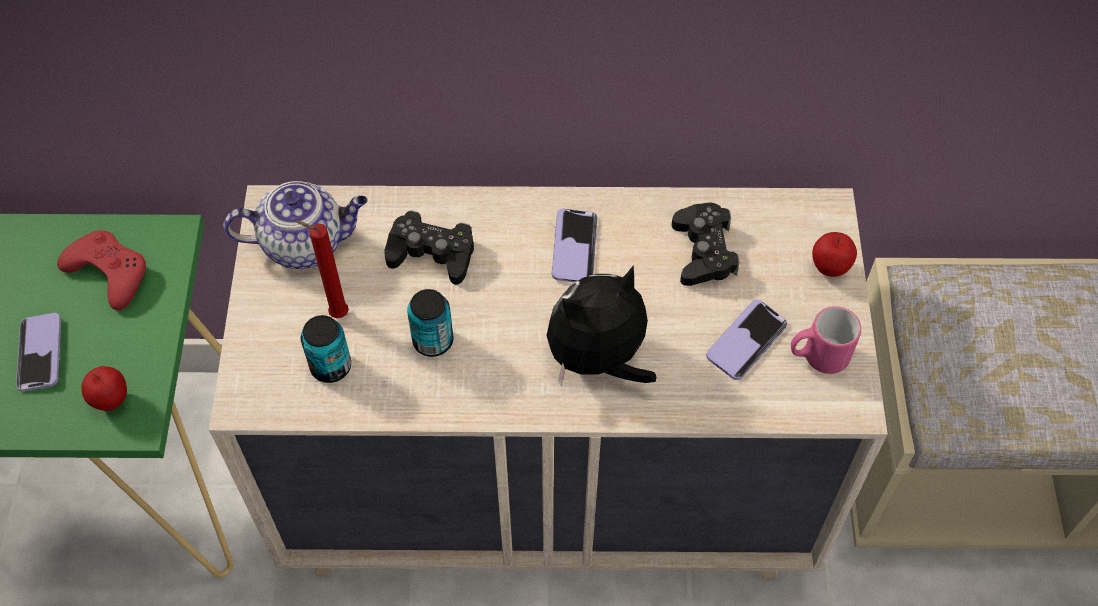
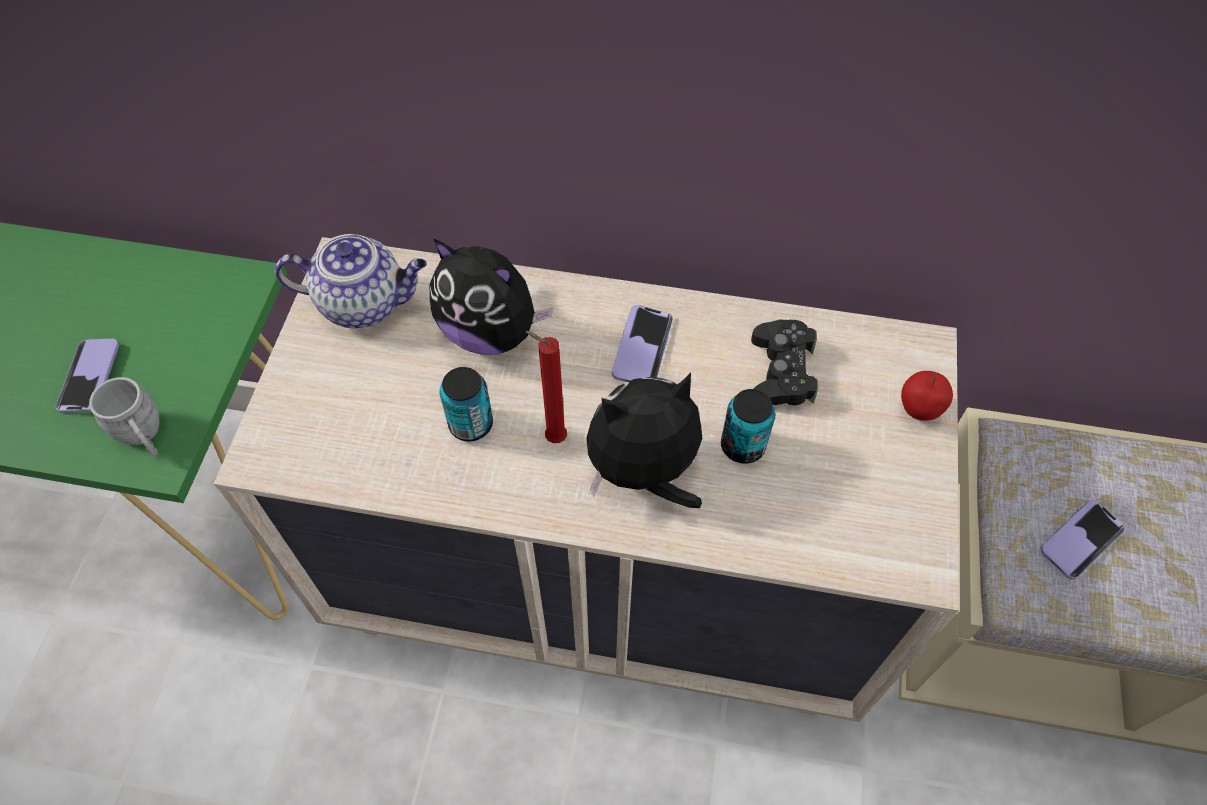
camera: 10 degrees right, 0 degrees up
red game controller [57,230,146,310] -> none
apple [81,366,127,411] -> grey mug [89,377,159,456]
red candle [296,221,349,318] -> red candle moved to [525,331,567,443]
can [301,315,351,383] -> can moved to [721,389,775,464]
black game controller [384,211,474,285] -> plush toy [430,238,553,355]
phone [706,299,788,380] -> phone moved to [1041,500,1125,580]
pink mug [791,306,861,374] -> none

